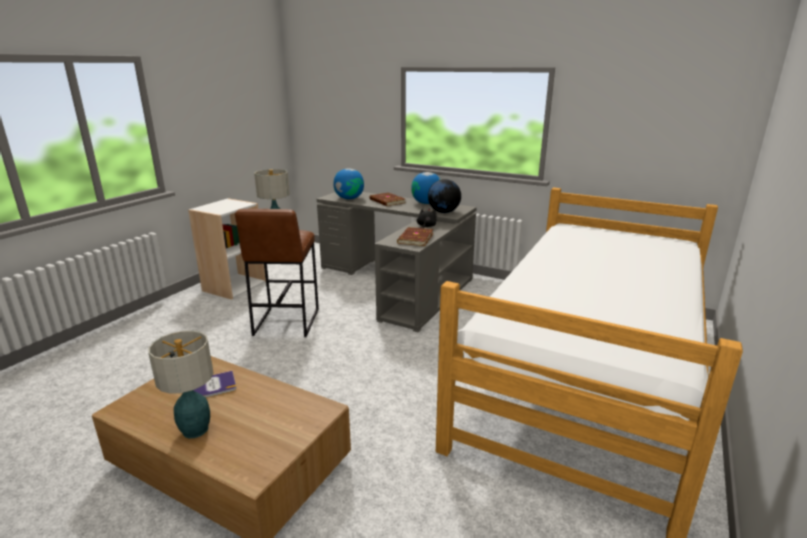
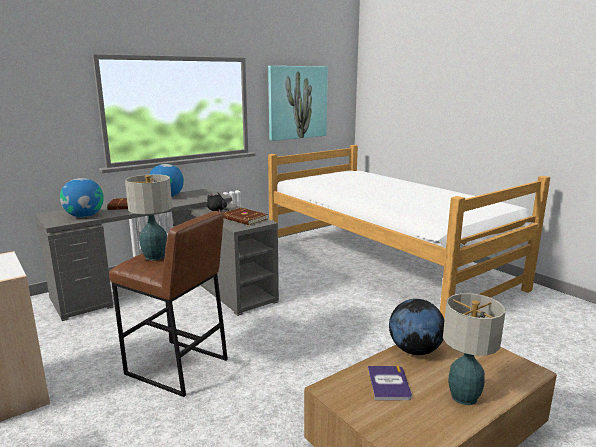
camera: 65 degrees left, 5 degrees down
globe [428,179,461,213] -> globe moved to [389,299,445,355]
none -> picture [268,66,328,141]

